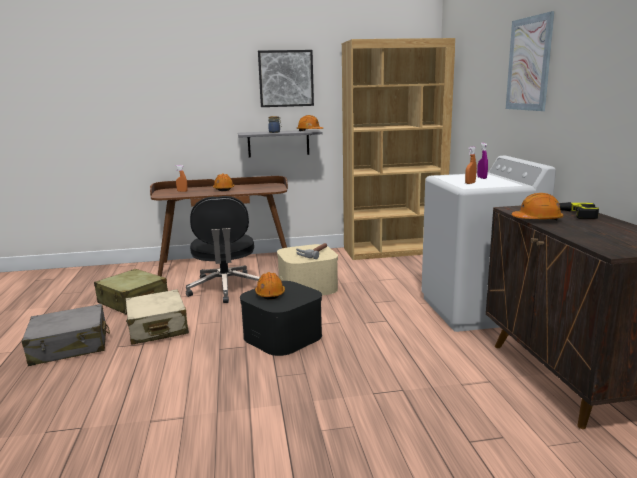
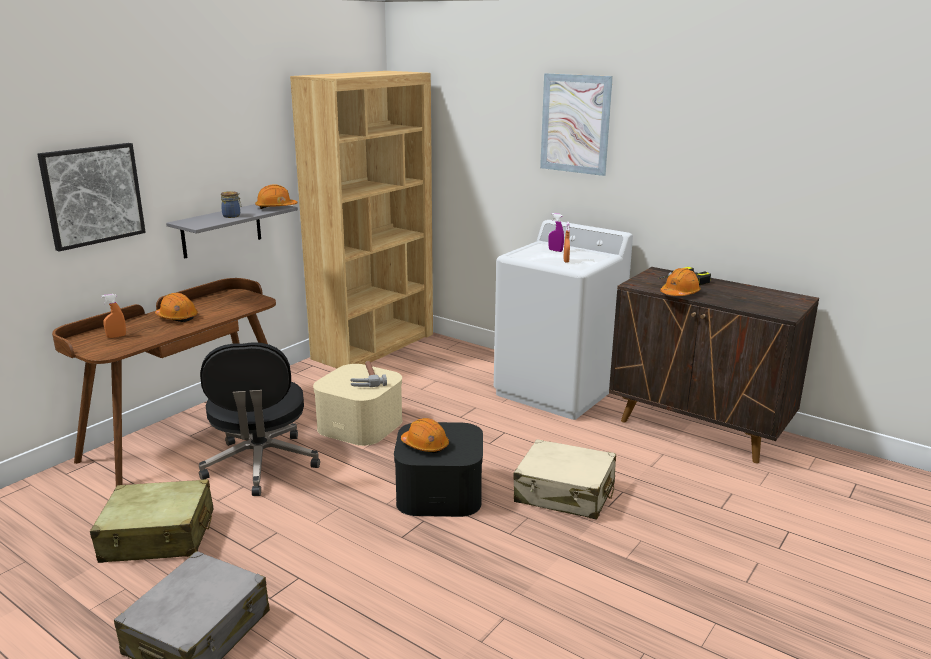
camera: 45 degrees left, 5 degrees up
beige suitcase [125,289,189,345] -> beige suitcase moved to [513,439,616,520]
black office chair [186,196,260,303] -> black office chair turned 45 degrees clockwise [199,342,320,496]
picture [258,50,314,107] -> picture moved to [37,143,146,252]

